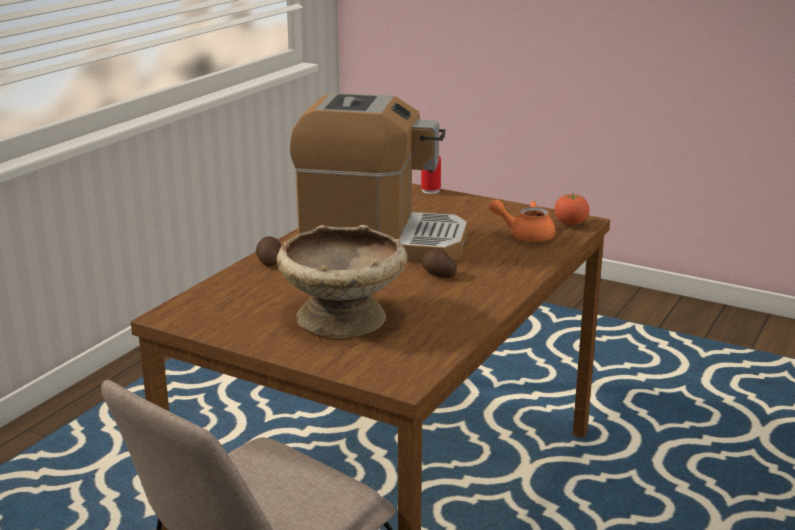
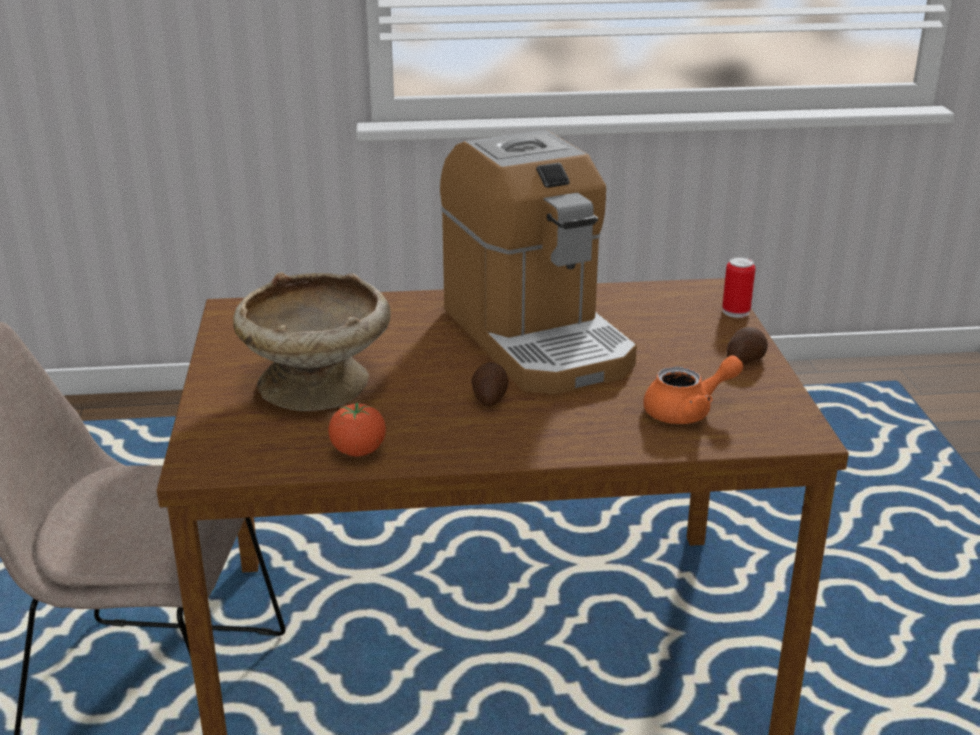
camera: 55 degrees right, 5 degrees up
potato [256,236,282,267] -> potato moved to [727,327,768,365]
orange teapot [489,199,556,242] -> orange teapot turned 90 degrees clockwise [643,355,743,424]
tomato [554,193,589,225] -> tomato moved to [328,403,386,456]

